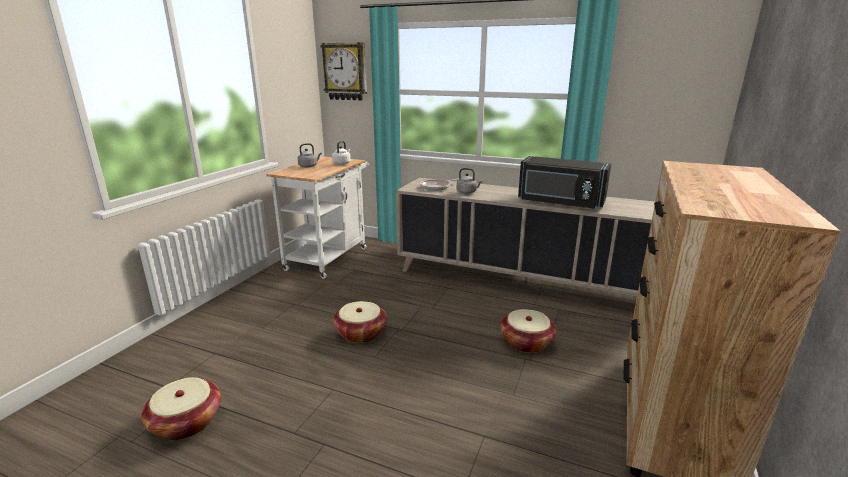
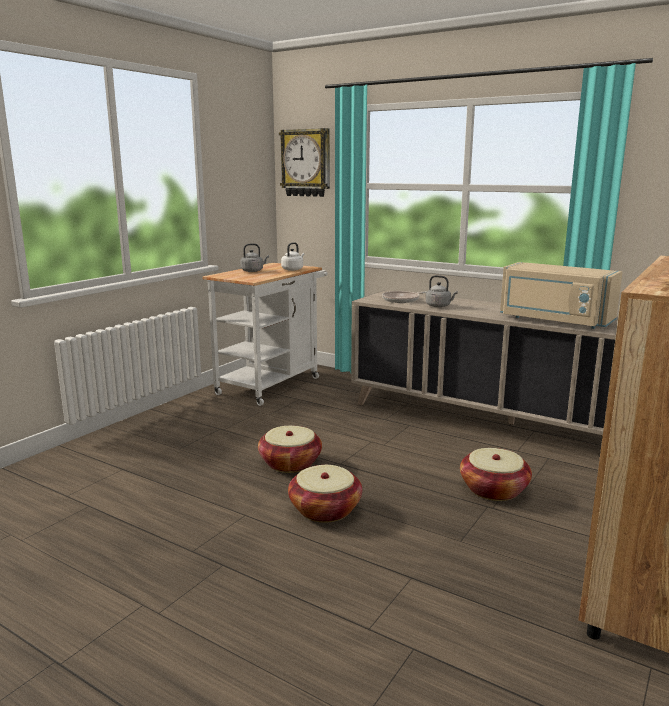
camera: 10 degrees right, 5 degrees down
basket [142,377,221,440] -> basket moved to [288,465,362,523]
black microwave [518,156,611,210] -> beige microwave [500,262,622,329]

